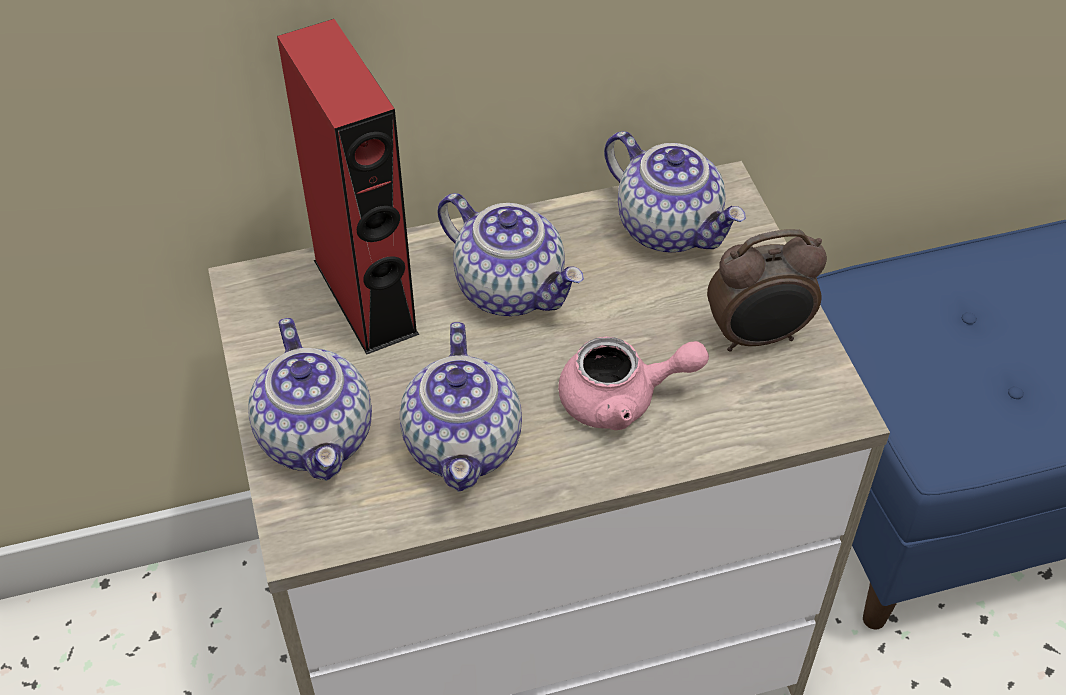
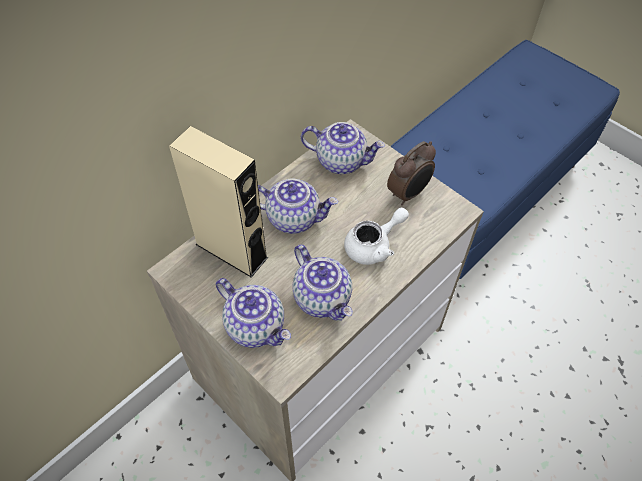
camera: 30 degrees left, 5 degrees up
red speaker [277,19,419,355] -> beige speaker [169,126,268,278]
pink teapot [558,337,709,430] -> white teapot [344,207,409,265]

